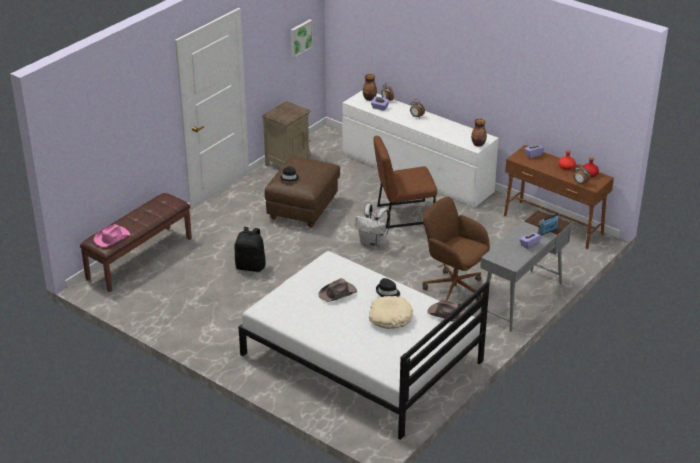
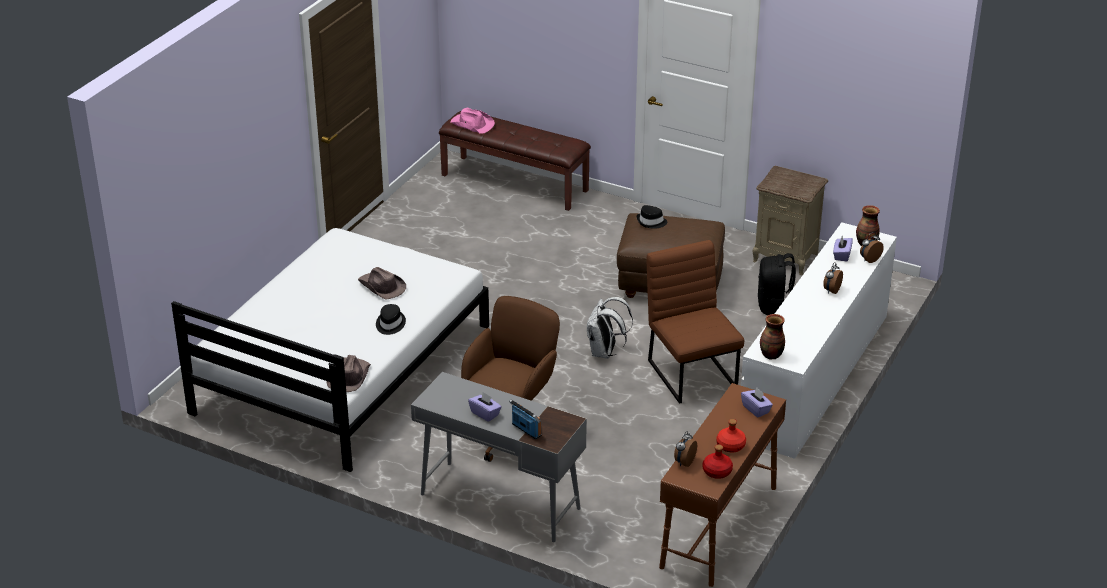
camera: 80 degrees right, 0 degrees up
black backpack [234,227,266,272] -> black backpack moved to [758,253,796,315]
picture [291,19,313,58] -> none
beige pillow [369,296,413,329] -> none

